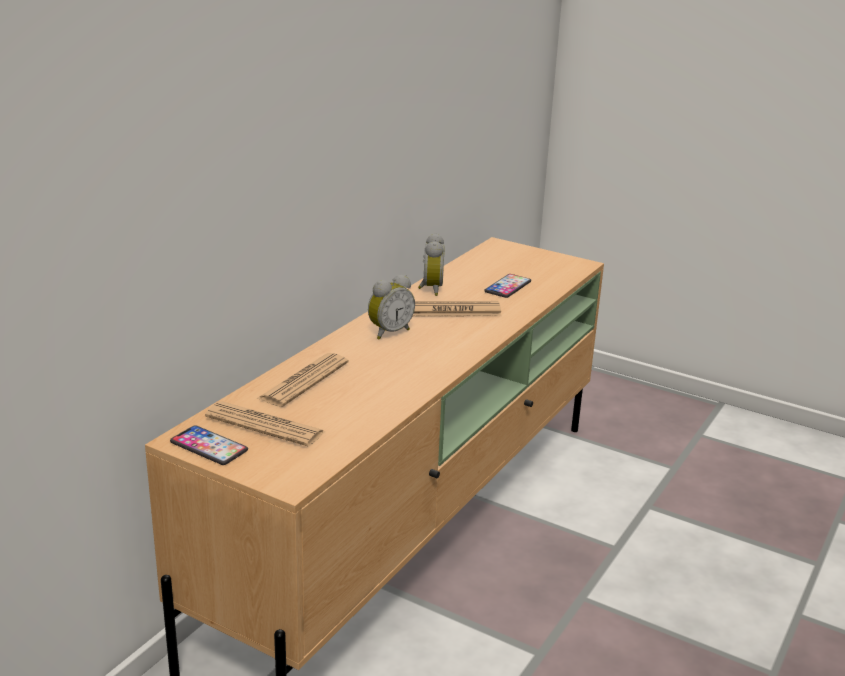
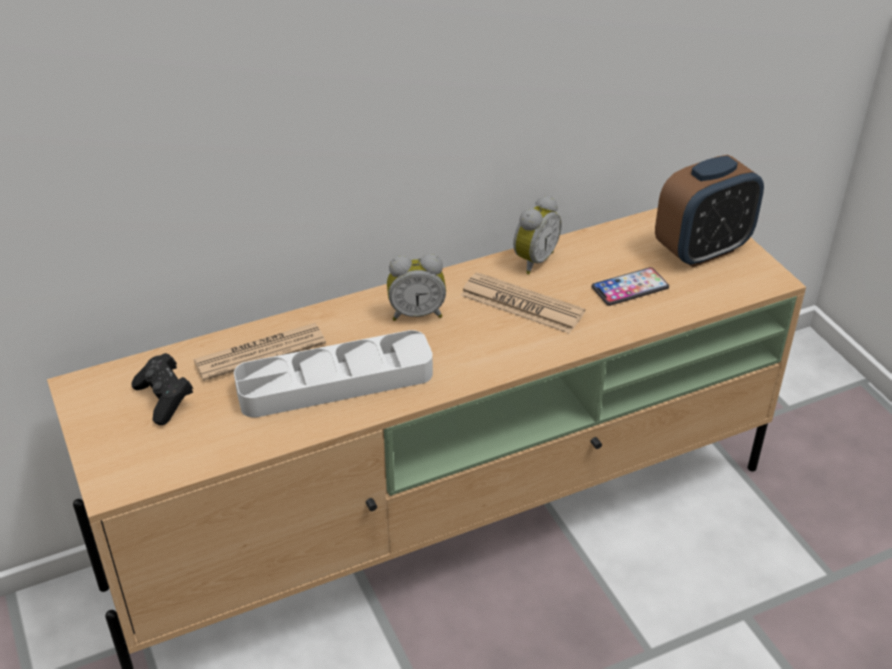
camera: 35 degrees right, 15 degrees up
phone [170,425,248,465] -> none
newspaper [205,401,325,447] -> black game controller [132,353,193,425]
none -> white tray [234,330,433,418]
none -> alarm clock [655,155,764,268]

